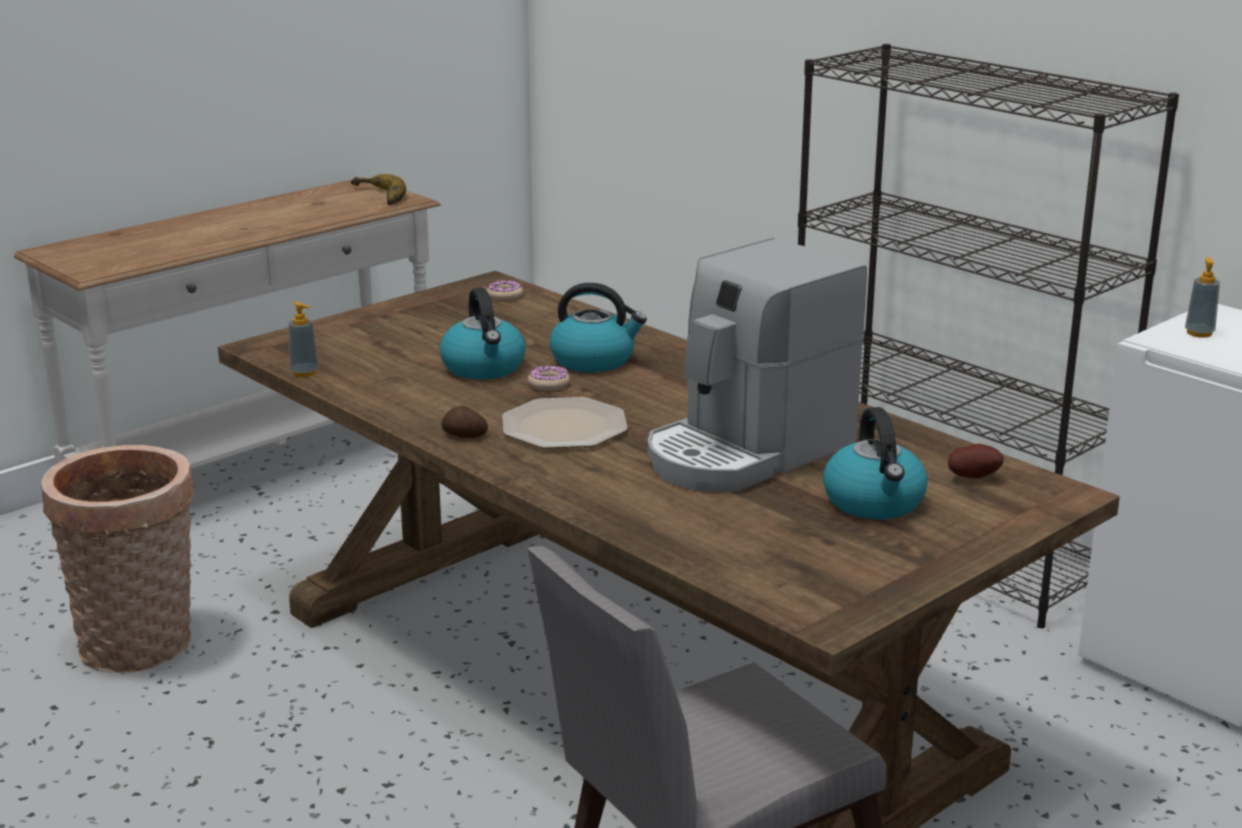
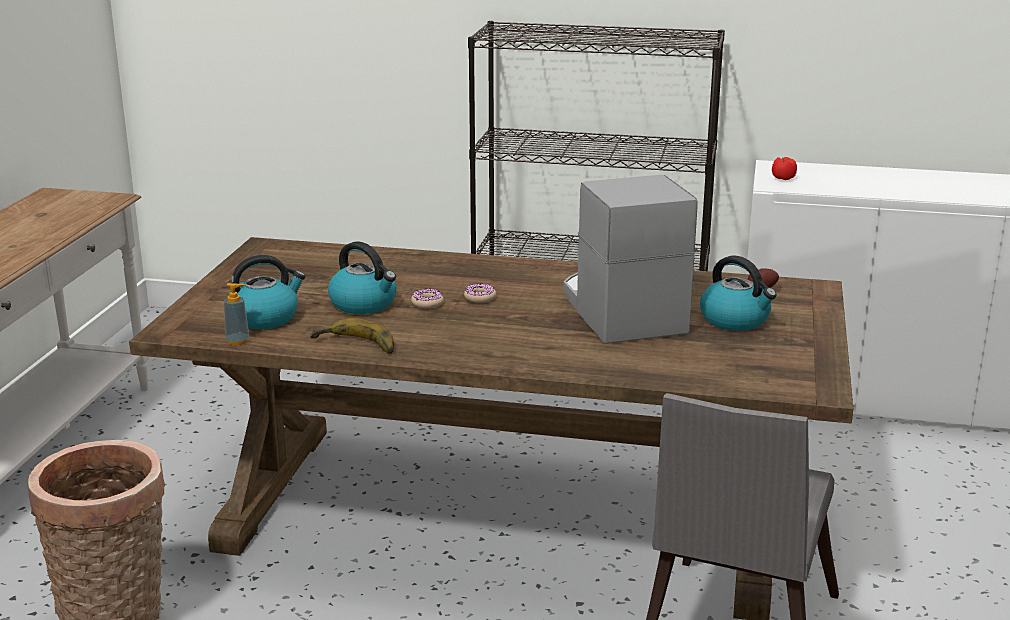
camera: 35 degrees left, 0 degrees up
banana [351,174,406,205] -> banana moved to [310,318,394,354]
potato [441,406,488,438] -> none
donut [487,280,523,301] -> donut moved to [464,284,496,303]
plate [502,397,628,449] -> none
kettle [550,283,647,372] -> kettle moved to [232,255,306,329]
coffee machine [648,238,867,492] -> coffee machine turned 150 degrees clockwise [563,175,698,344]
soap dispenser [1185,257,1220,338] -> tomato [772,157,797,180]

